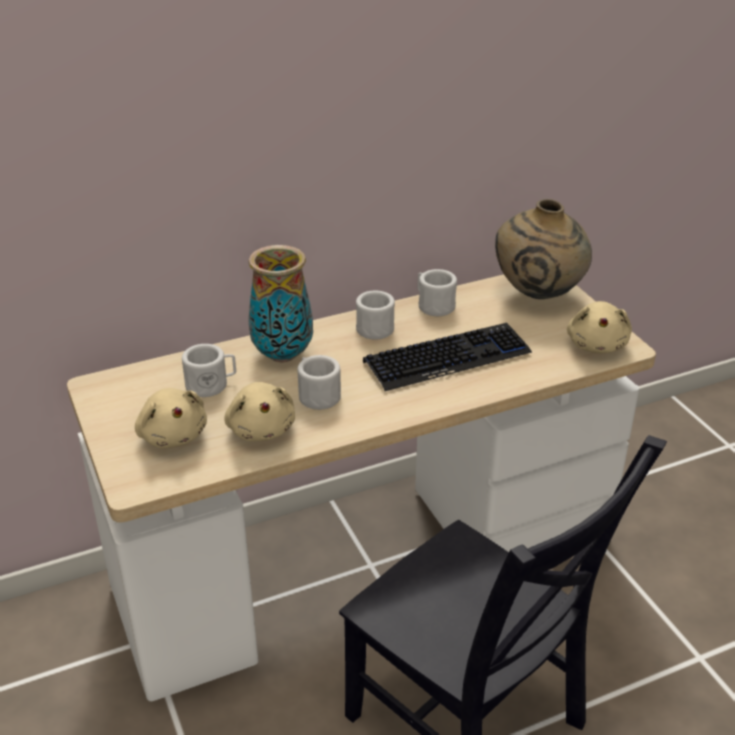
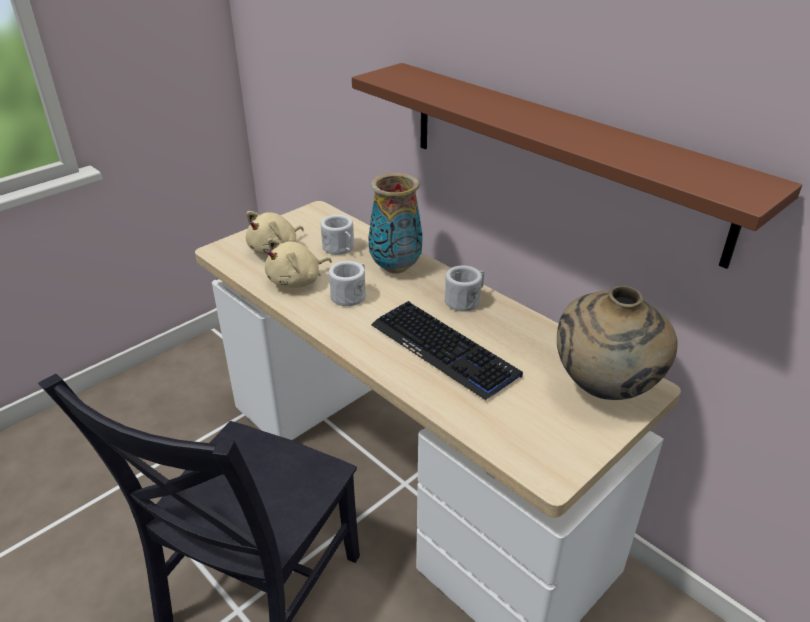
camera: 70 degrees right, 0 degrees up
white mug [418,269,457,316] -> none
beige plush toy [567,301,632,354] -> none
none -> brown shelf [352,63,802,269]

